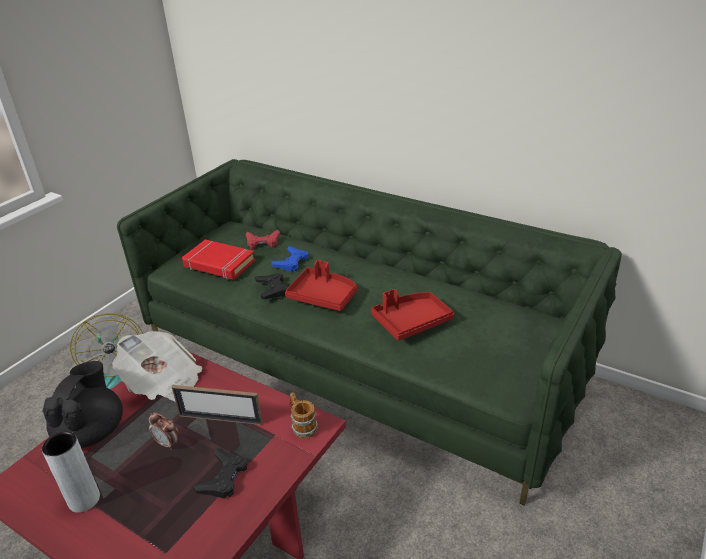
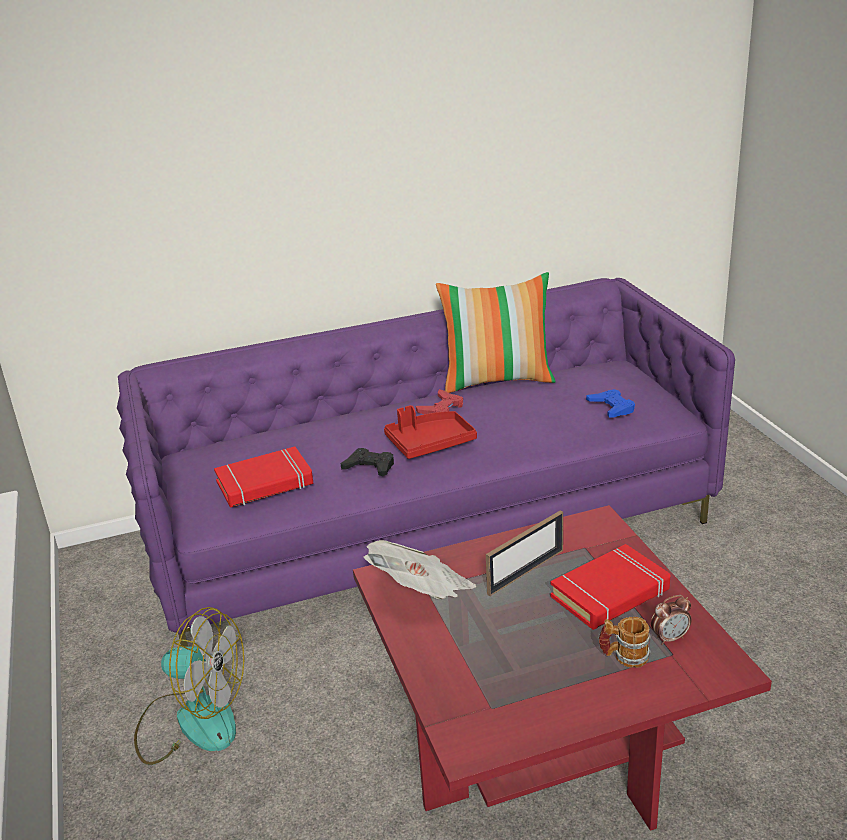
camera: 50 degrees left, 5 degrees down
grey vase [42,431,100,513] -> none
black teapot [43,361,123,448] -> none
green sofa [117,159,622,506] -> purple sofa [117,278,735,647]
alarm clock [149,412,180,450] -> alarm clock moved to [651,595,692,645]
black game controller [193,448,247,498] -> red book [550,544,670,630]
red game controller [246,230,280,249] -> red game controller moved to [416,389,463,414]
blue game controller [271,246,308,271] -> blue game controller moved to [586,389,635,417]
mug [289,392,318,439] -> mug moved to [599,617,651,668]
red tray [371,289,454,341] -> none
none -> pillow [436,272,556,393]

